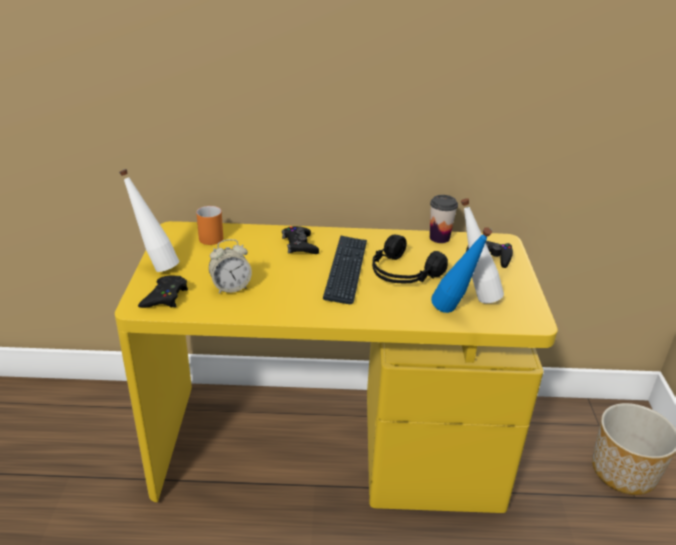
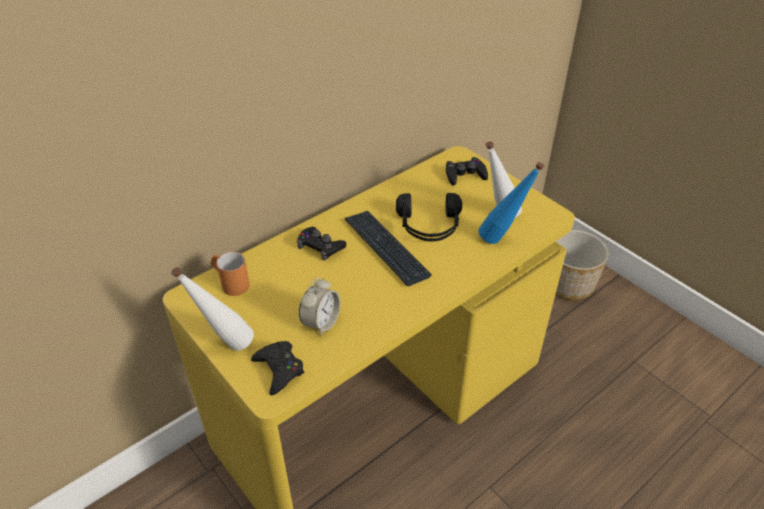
camera: 40 degrees left, 10 degrees up
cup [430,195,458,243] -> none

